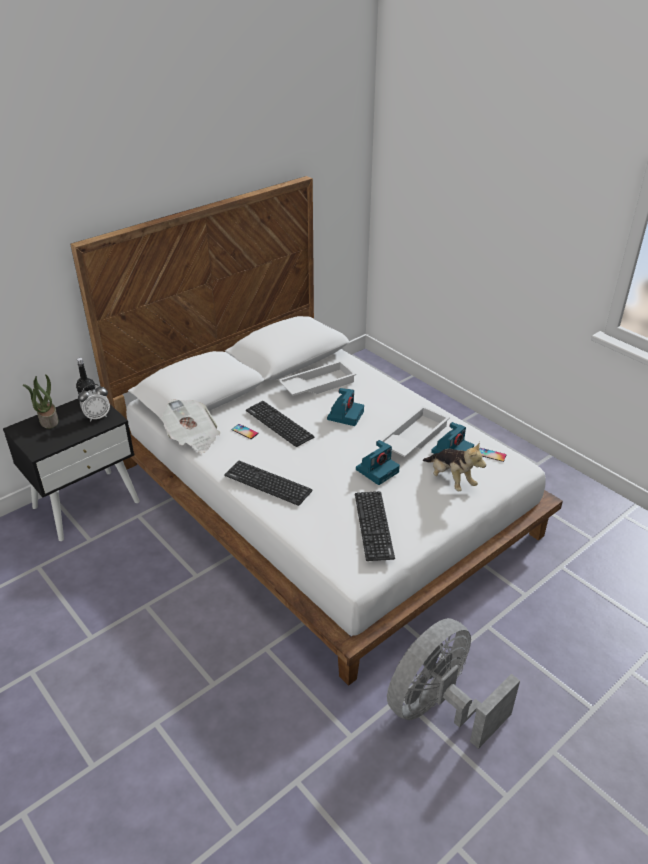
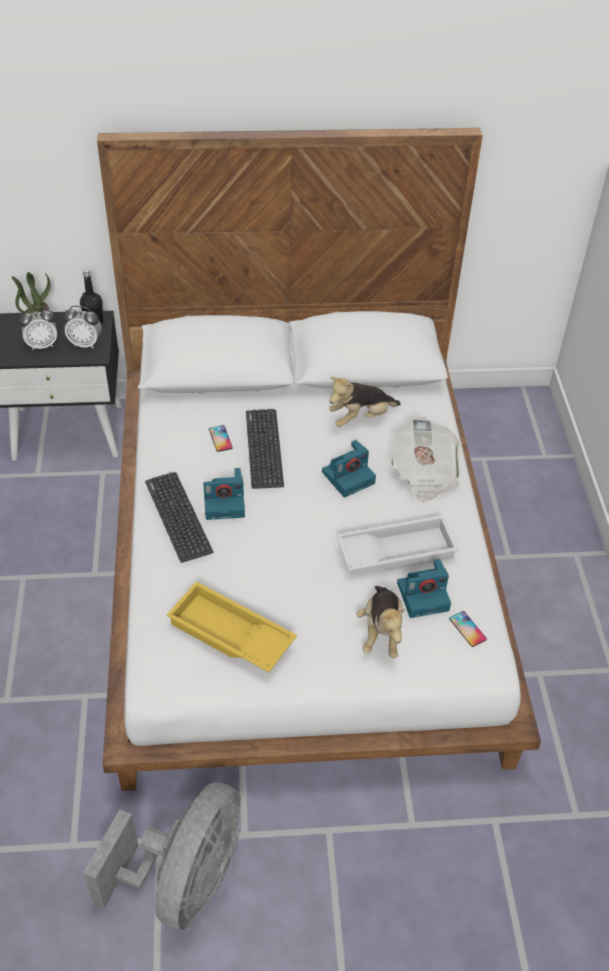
camera: 35 degrees right, 10 degrees up
newspaper [161,399,220,453] -> newspaper moved to [391,417,460,502]
white tray [278,361,356,396] -> plush toy [329,377,401,427]
keyboard [355,491,395,561] -> yellow tray [166,582,297,672]
camera [356,440,400,485] -> camera moved to [203,468,245,520]
grey fan [387,618,520,749] -> grey fan turned 120 degrees clockwise [83,782,241,930]
none -> alarm clock [19,307,57,350]

